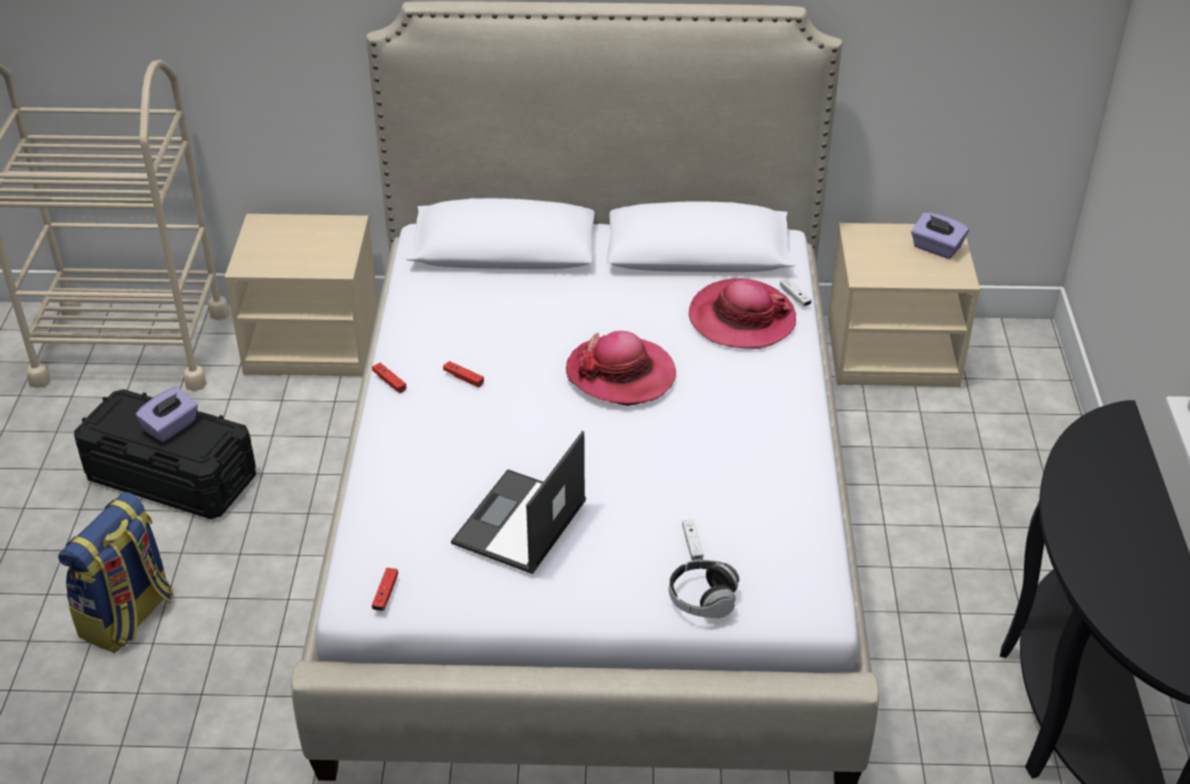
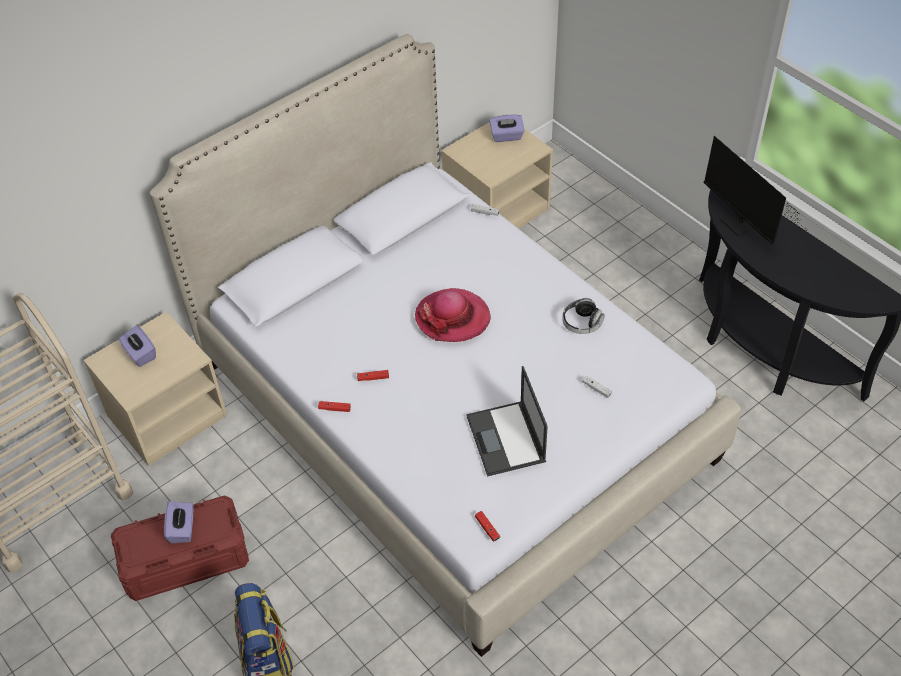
camera: 40 degrees left, 10 degrees up
black storage box [74,389,256,519] -> red storage box [111,495,249,601]
headphones [669,560,740,618] -> headphones moved to [562,298,605,334]
hat [689,278,796,349] -> none
none -> purple tissue box [119,325,156,367]
none -> monitor [704,136,808,245]

